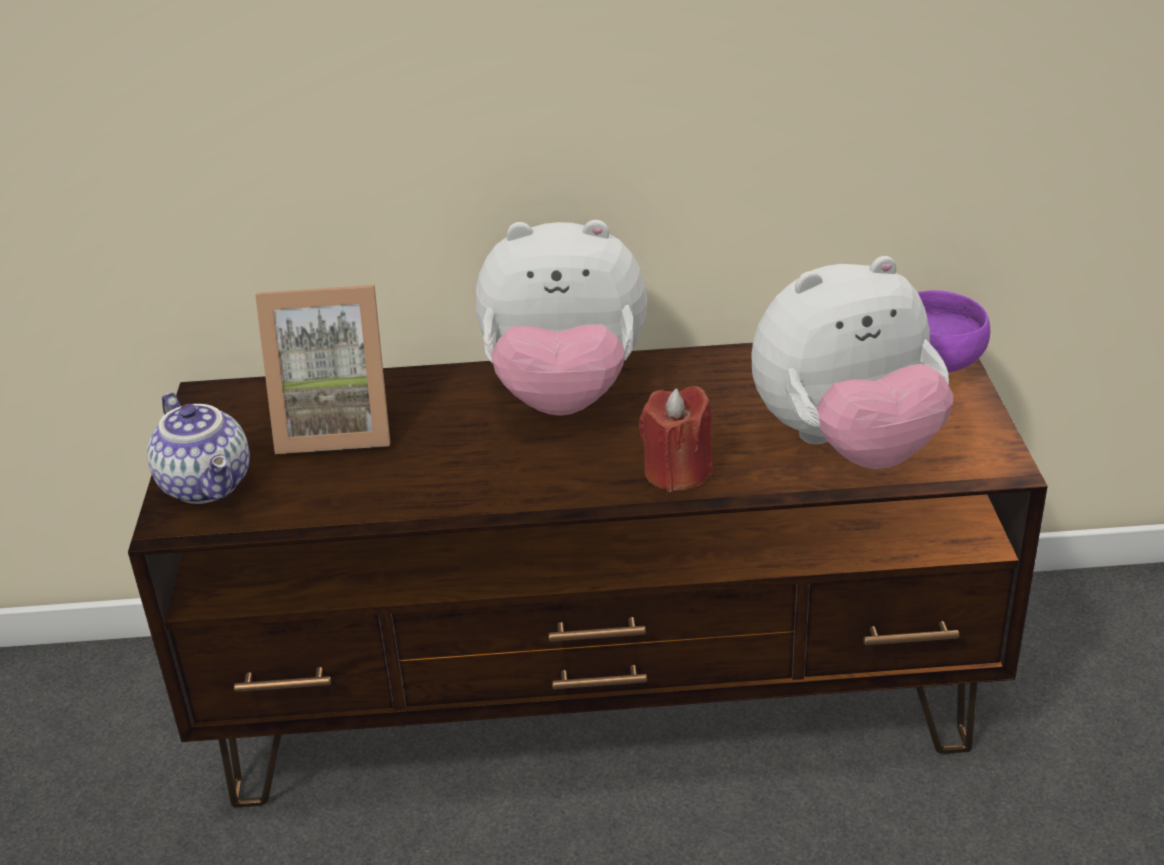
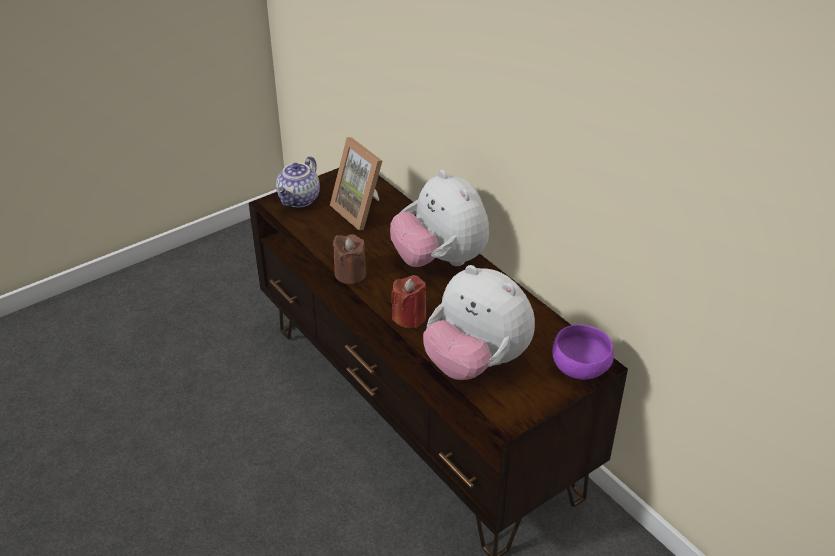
camera: 55 degrees right, 5 degrees up
none -> brown candle [333,234,366,284]

